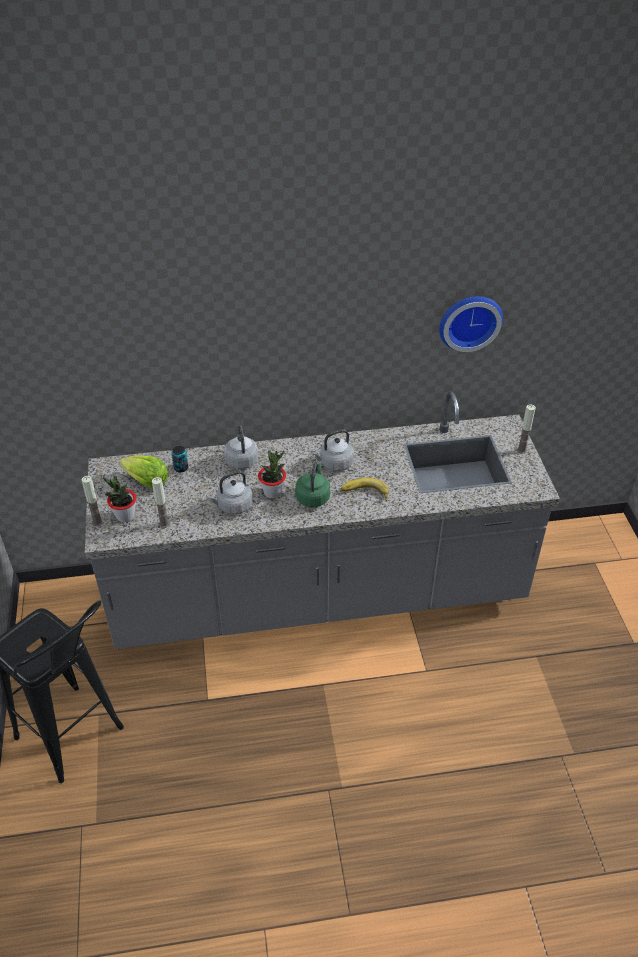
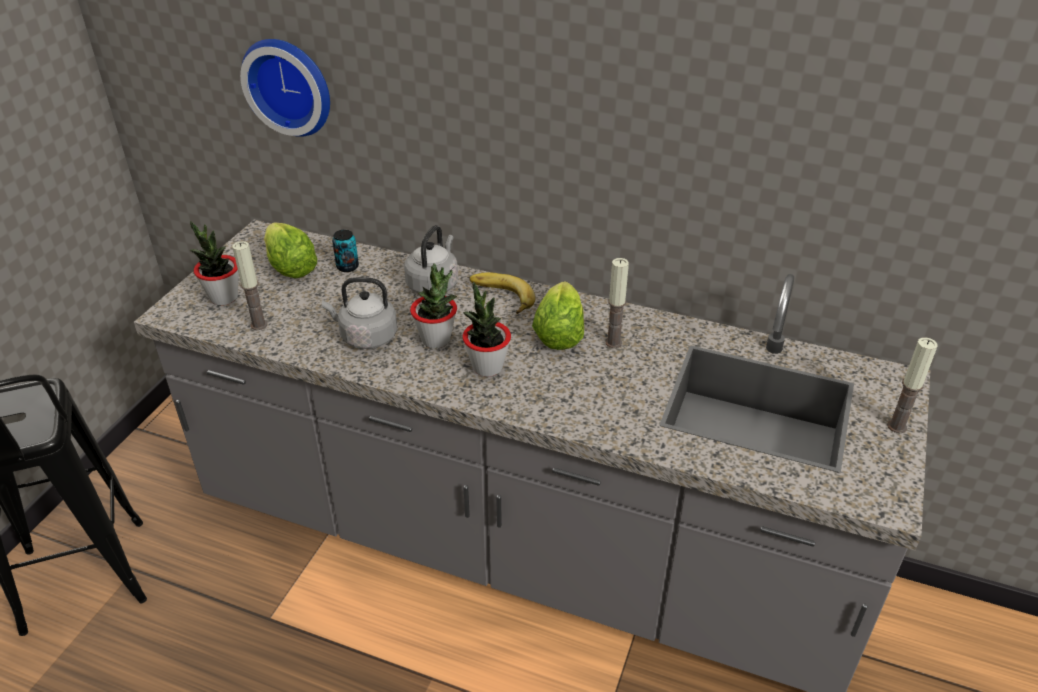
camera: 30 degrees right, 5 degrees down
candle [82,476,103,526] -> candle moved to [605,258,629,348]
green kettle [295,462,330,507] -> potted plant [462,282,511,377]
grey kettle [311,430,354,471] -> lettuce [532,281,584,350]
banana [341,478,389,501] -> banana moved to [469,272,535,314]
wall clock [439,296,503,352] -> wall clock moved to [240,39,330,137]

